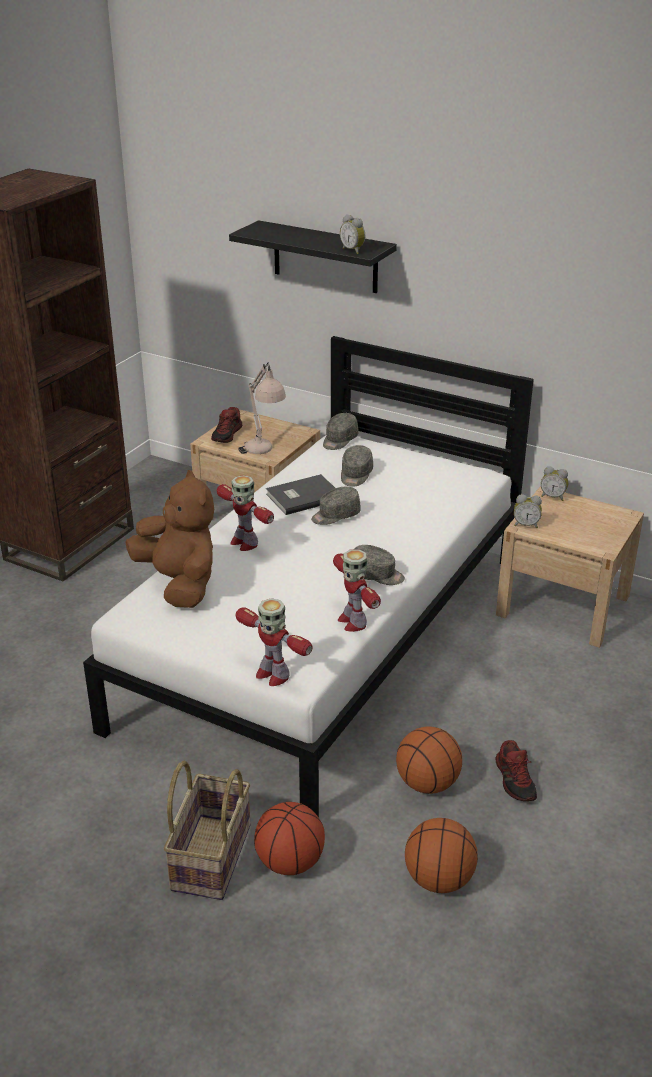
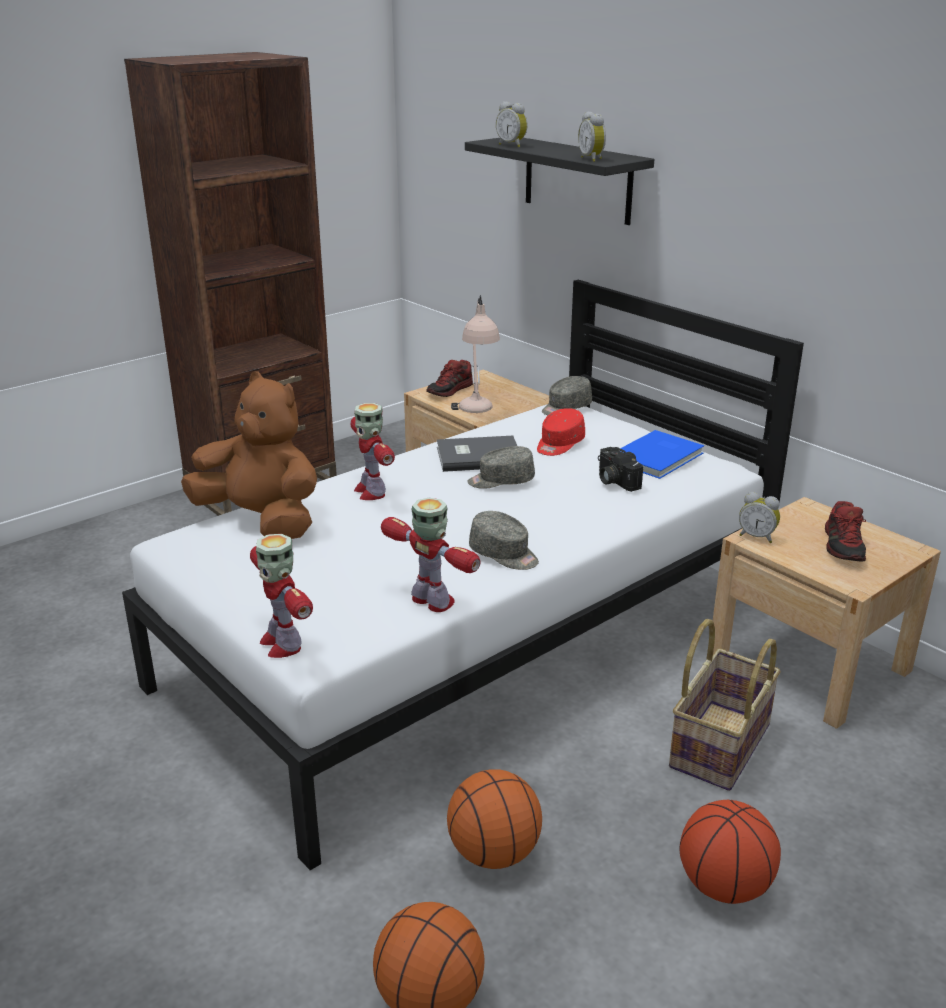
camera: 20 degrees right, 5 degrees down
brown plush toy [125,470,214,608] -> brown plush toy turned 45 degrees counterclockwise [181,371,317,539]
basket [164,760,250,900] -> basket moved to [669,619,781,791]
basketball [254,802,325,875] -> basketball moved to [679,800,781,904]
toy robot [333,549,381,632] -> toy robot turned 135 degrees clockwise [381,498,481,612]
grey cap [341,445,373,487] -> red cap [537,408,585,456]
shoe [496,740,537,801] -> shoe moved to [825,501,866,562]
alarm clock [541,466,569,501] -> alarm clock moved to [496,101,528,147]
none -> camera [598,447,643,492]
none -> blue book [620,430,704,479]

